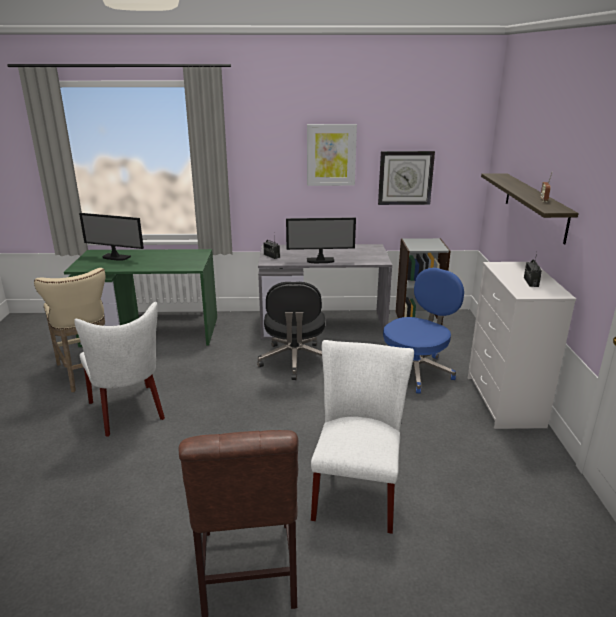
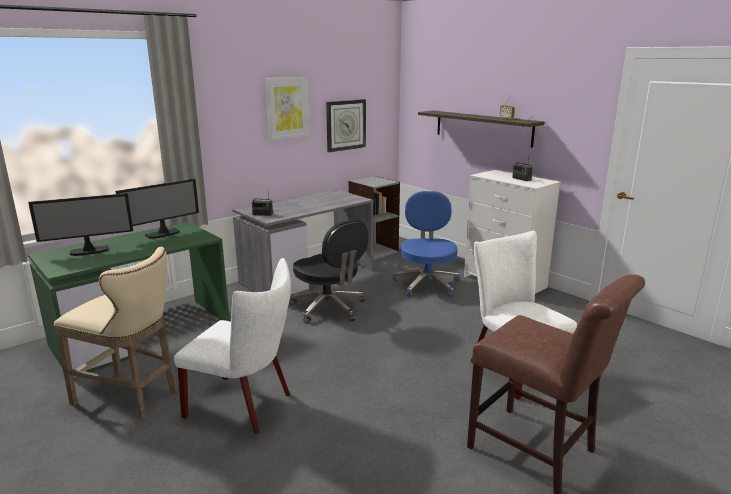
camera: 40 degrees left, 5 degrees down
monitor [286,217,356,263] -> monitor moved to [115,178,199,239]

